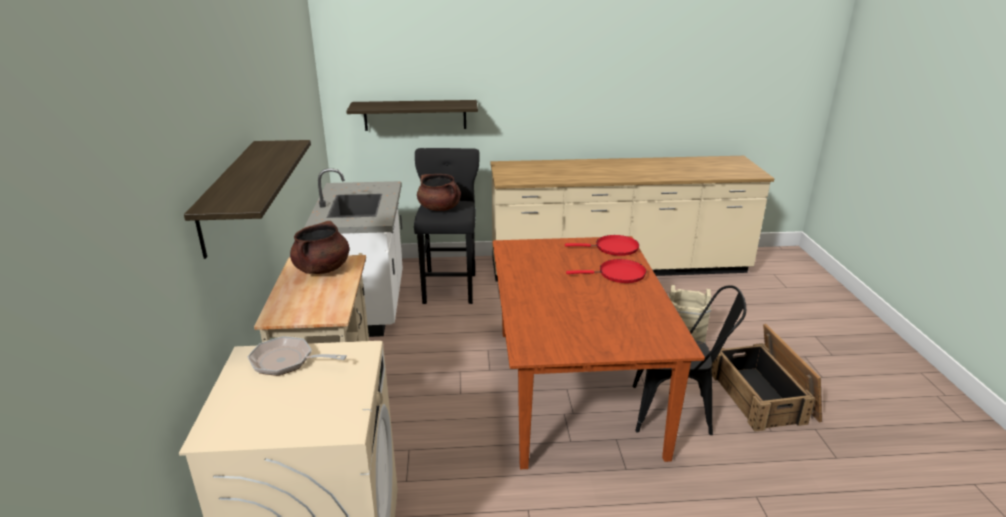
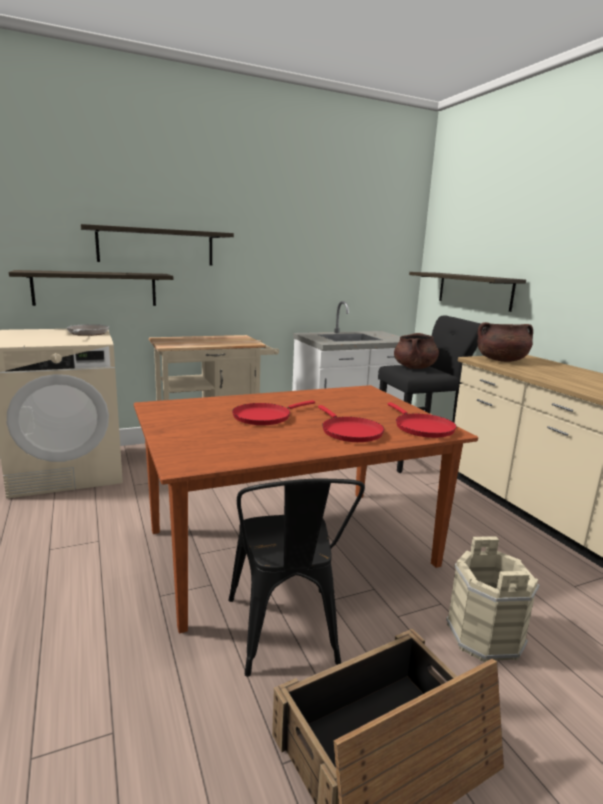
camera: 70 degrees right, 10 degrees down
brown cooking pot [290,221,349,274] -> brown cooking pot moved to [477,322,533,362]
none -> shelf [9,270,173,306]
none -> red frying pan [232,400,315,425]

